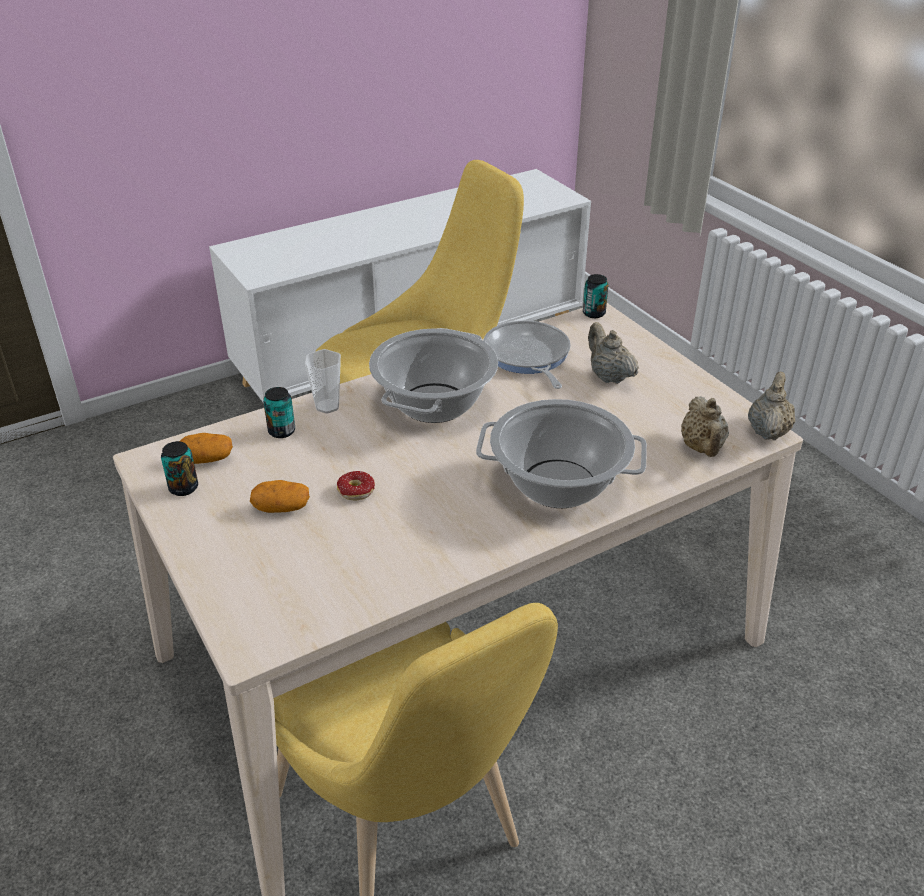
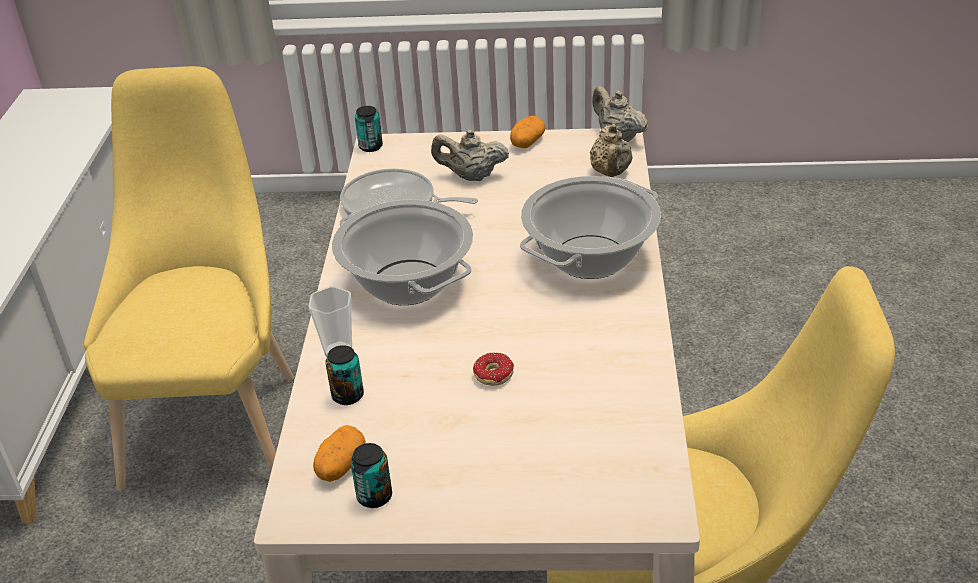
camera: 55 degrees left, 0 degrees up
potato [250,480,310,513] -> potato moved to [510,116,546,148]
beige teapot [681,396,729,457] -> beige teapot turned 60 degrees clockwise [590,124,633,177]

